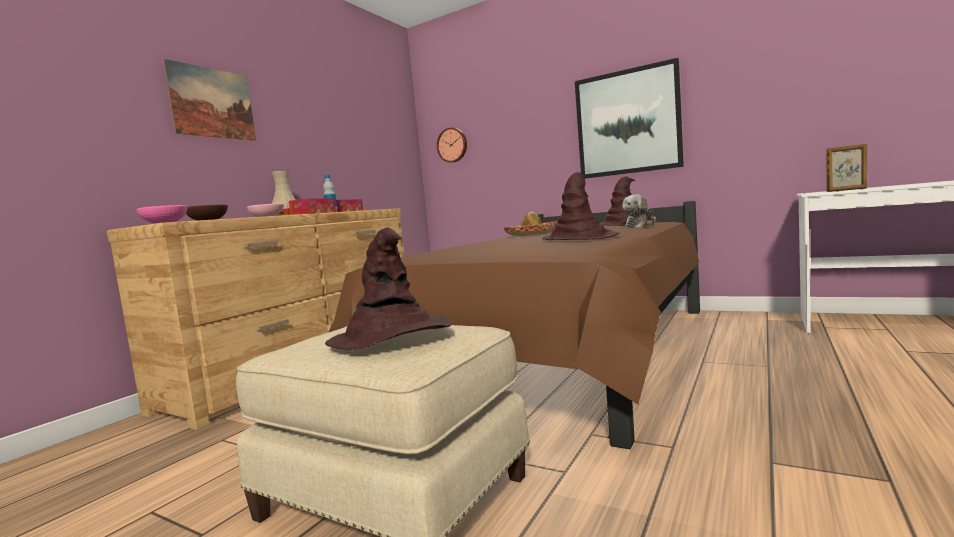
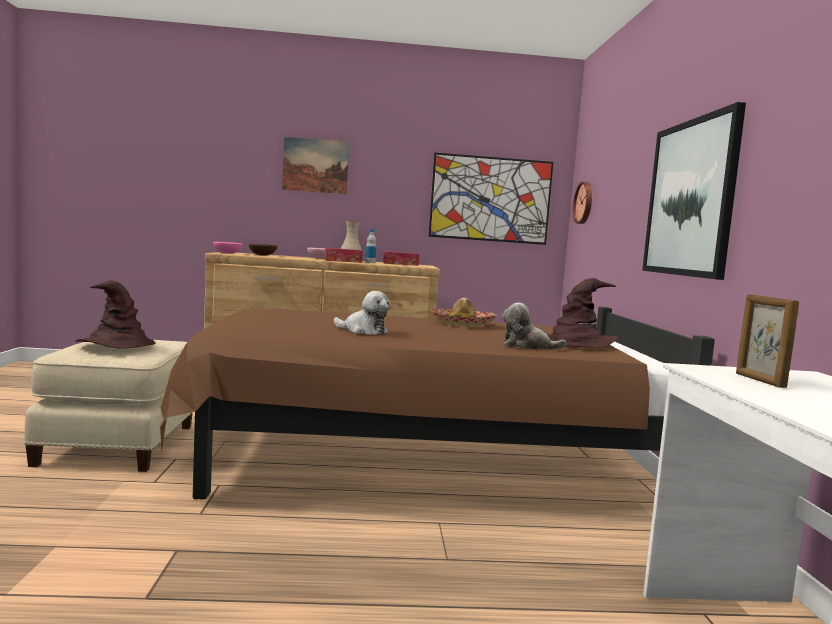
camera: 55 degrees right, 0 degrees up
brown hat [542,172,620,240] -> plush toy [334,291,391,335]
none -> picture [428,153,553,245]

